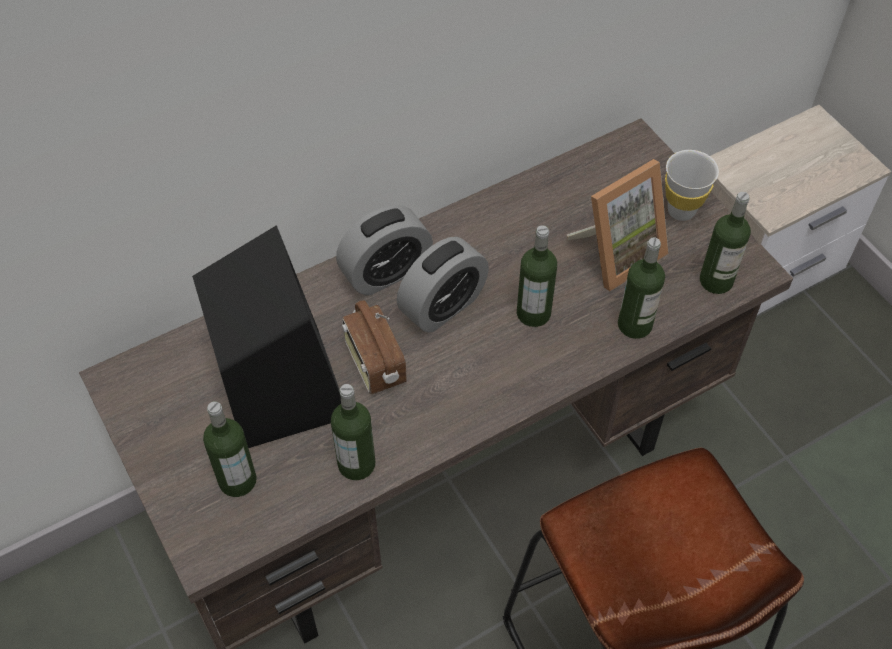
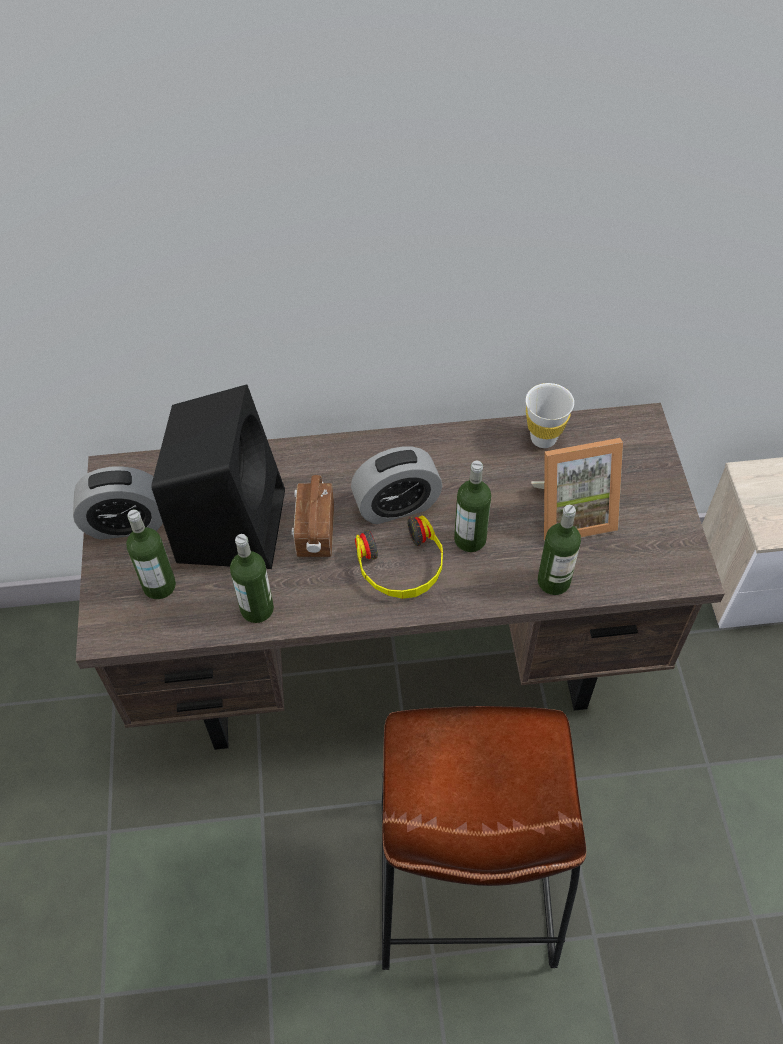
camera: 25 degrees right, 0 degrees up
alarm clock [336,205,433,296] -> alarm clock moved to [73,466,163,540]
white cup [665,150,719,221] -> white cup moved to [526,383,574,448]
bottle [700,192,751,294] -> none
none -> headphones [355,515,443,599]

